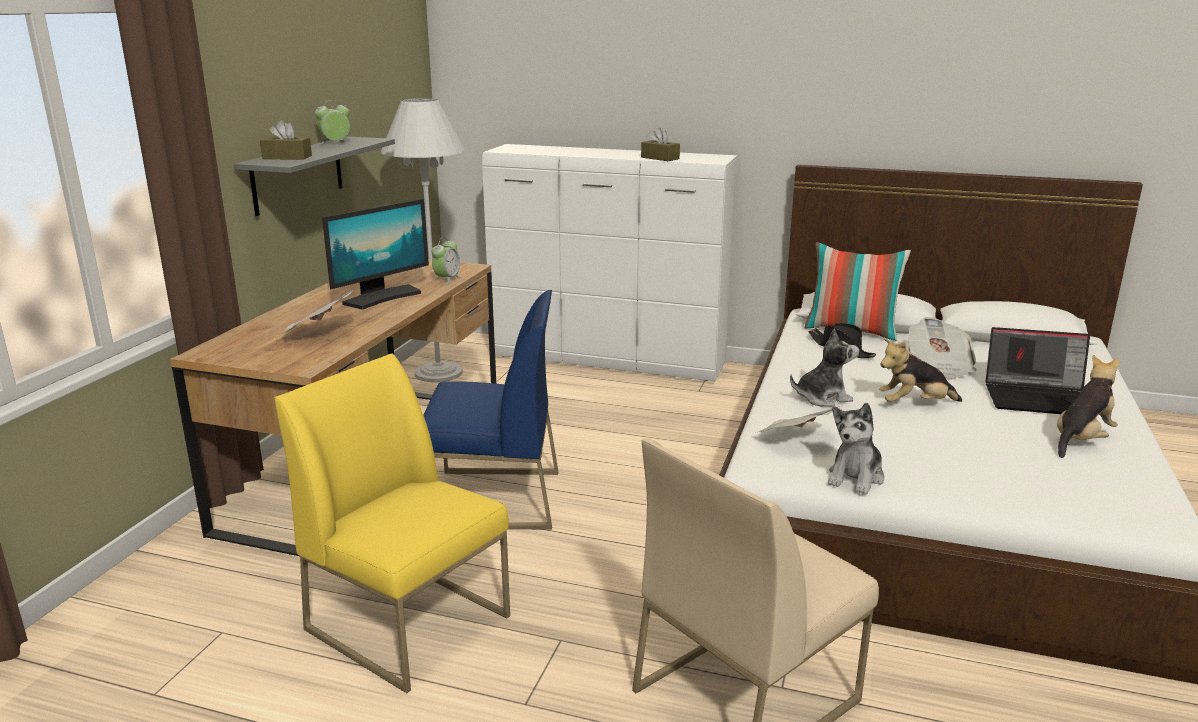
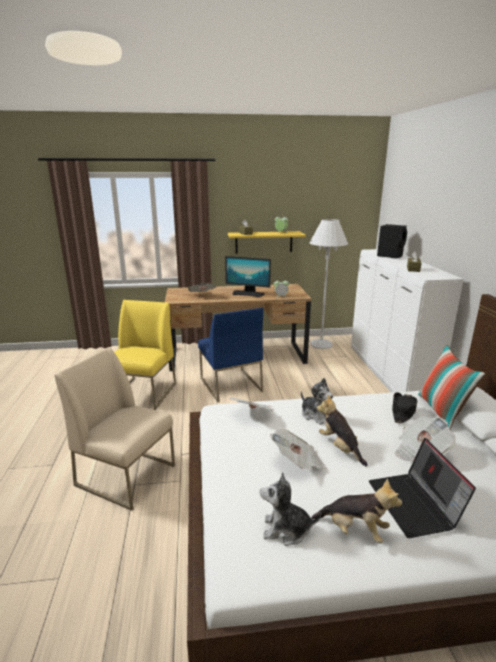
camera: 65 degrees right, 0 degrees up
grey shelf [234,136,395,216] -> yellow shelf [228,231,306,253]
plush toy [828,403,884,494] -> plush toy moved to [260,472,321,546]
none -> newspaper [270,429,327,470]
none -> black speaker [377,224,407,259]

